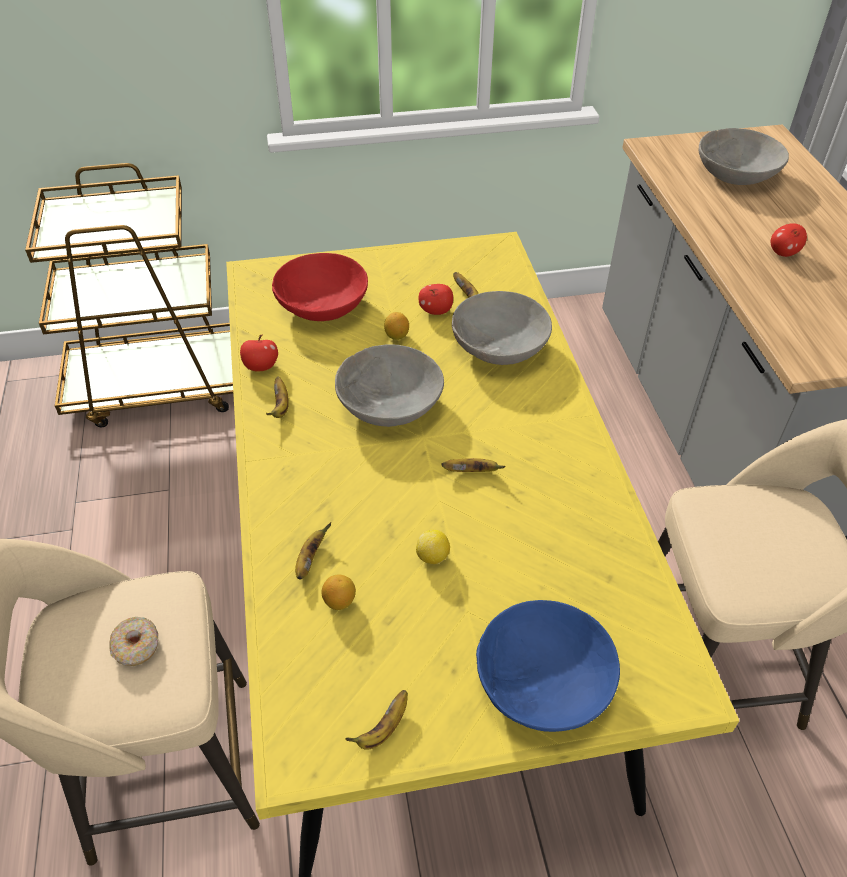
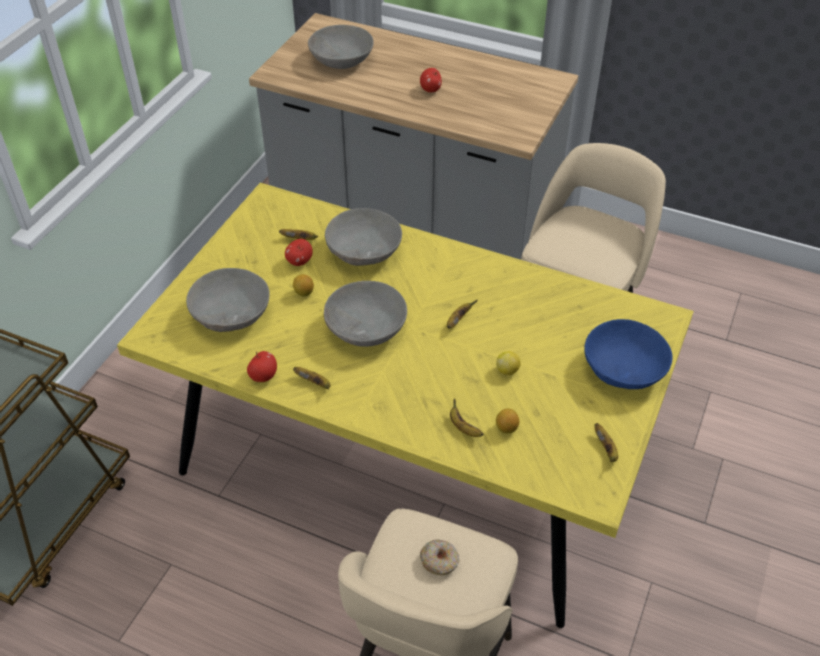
camera: 55 degrees left, 0 degrees up
red bowl [272,253,368,321] -> grey bowl [186,268,270,332]

